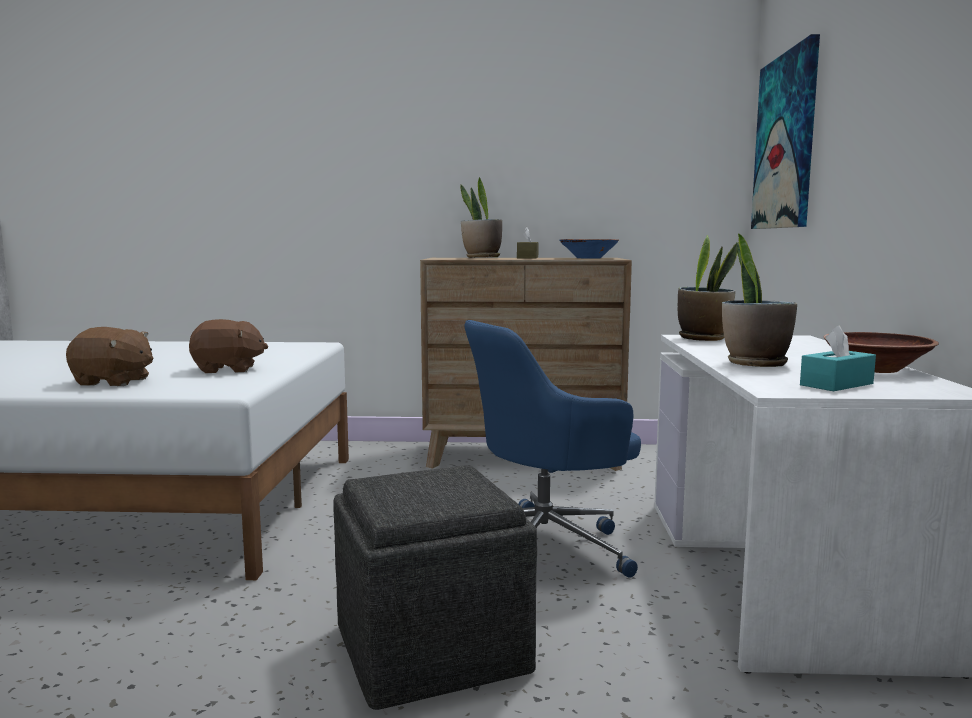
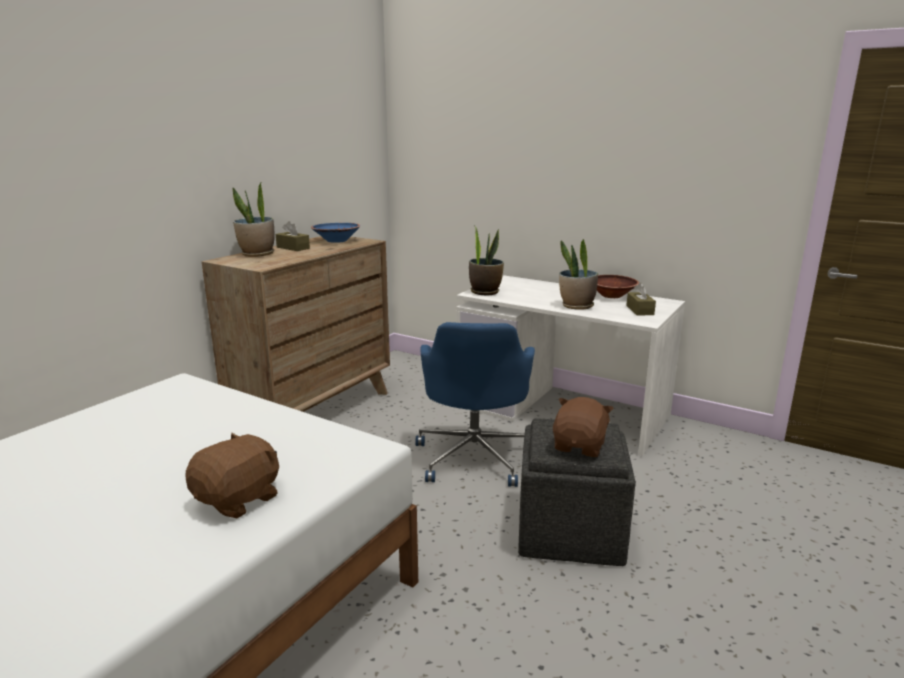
camera: 60 degrees left, 10 degrees up
brown plush toy [189,319,268,373] -> brown plush toy moved to [553,397,614,457]
picture [751,34,820,229] -> none
turquoise tissue box [800,326,876,391] -> brown tissue box [626,283,656,315]

